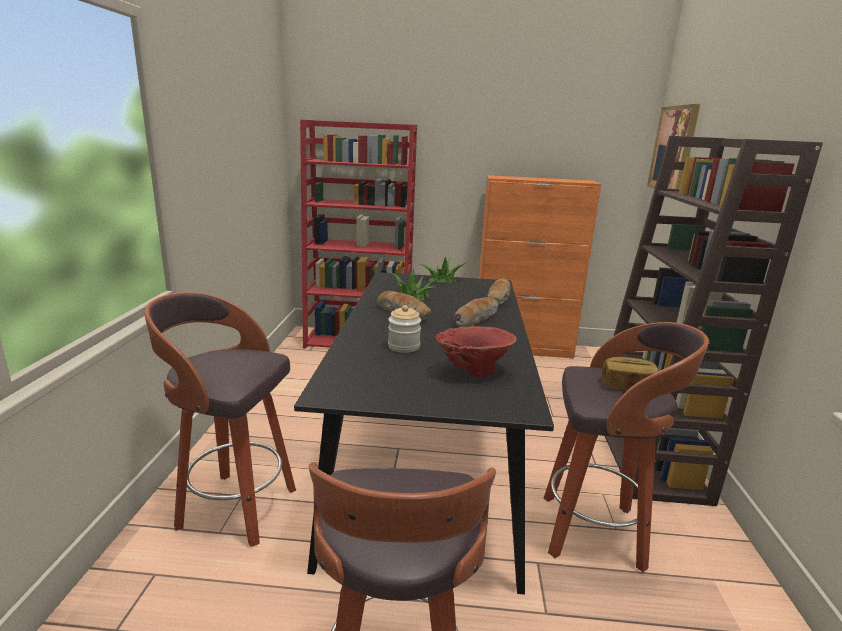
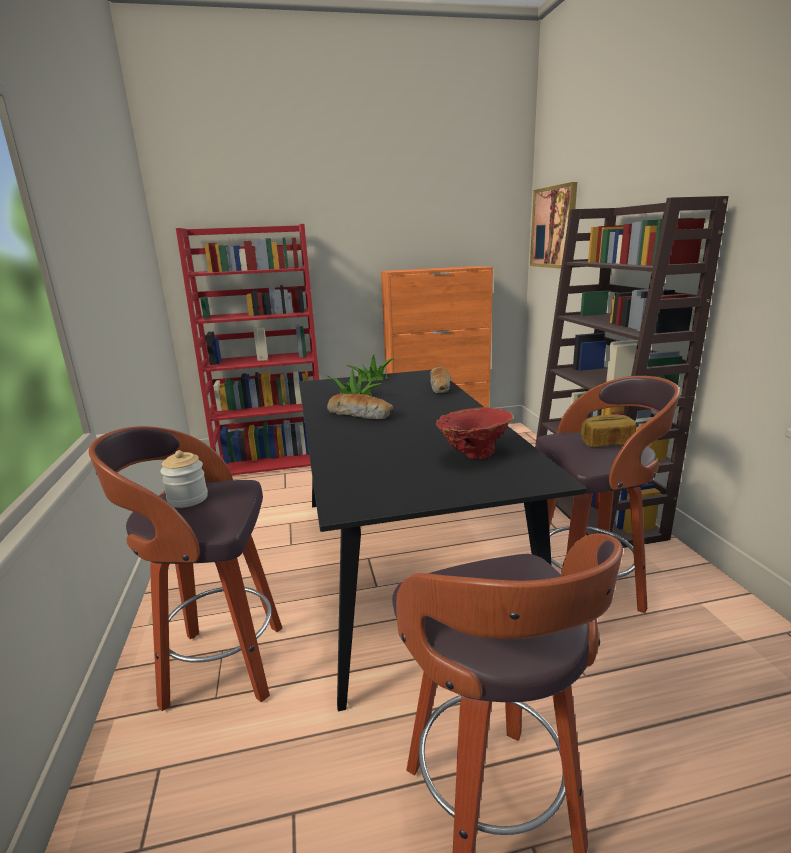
camera: 15 degrees left, 0 degrees up
jar [388,305,421,353] -> jar moved to [160,450,208,508]
bread [454,297,498,327] -> none

